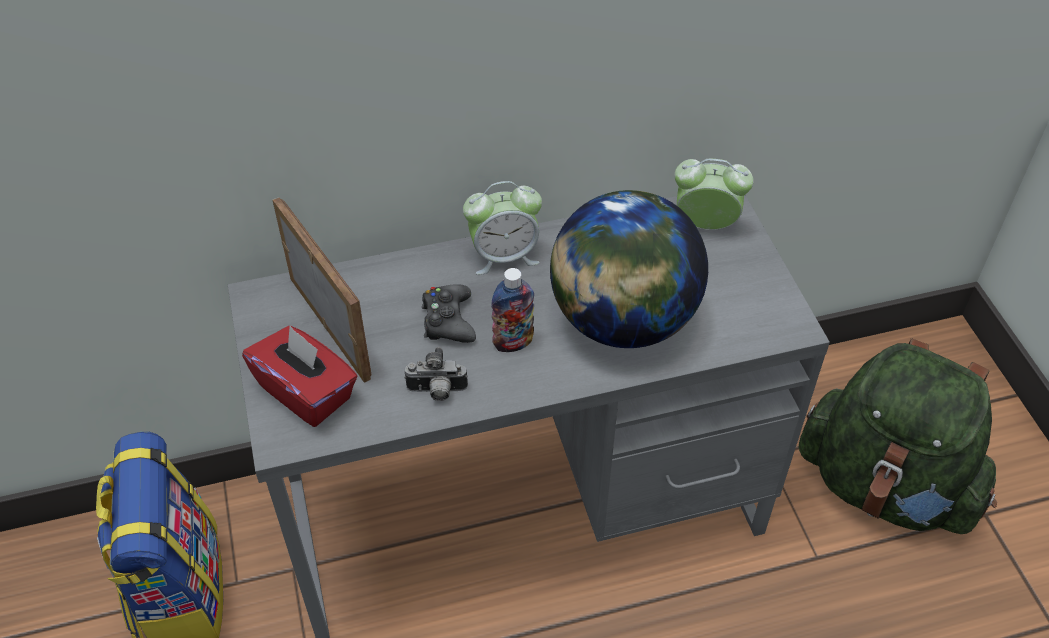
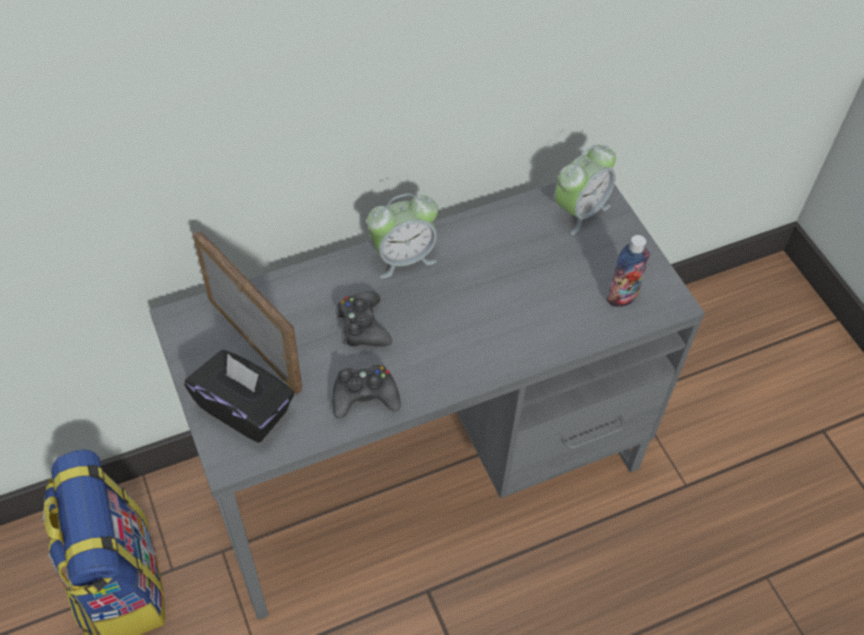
camera: 10 degrees left, 5 degrees up
red tissue box [242,326,358,427] -> black tissue box [184,350,294,443]
camera [404,347,468,401] -> black game controller [332,365,401,419]
bottle [491,268,534,352] -> bottle moved to [607,235,650,307]
globe [550,190,708,348] -> none
alarm clock [674,159,754,230] -> alarm clock turned 135 degrees clockwise [555,145,616,235]
green backpack [798,339,997,534] -> none

